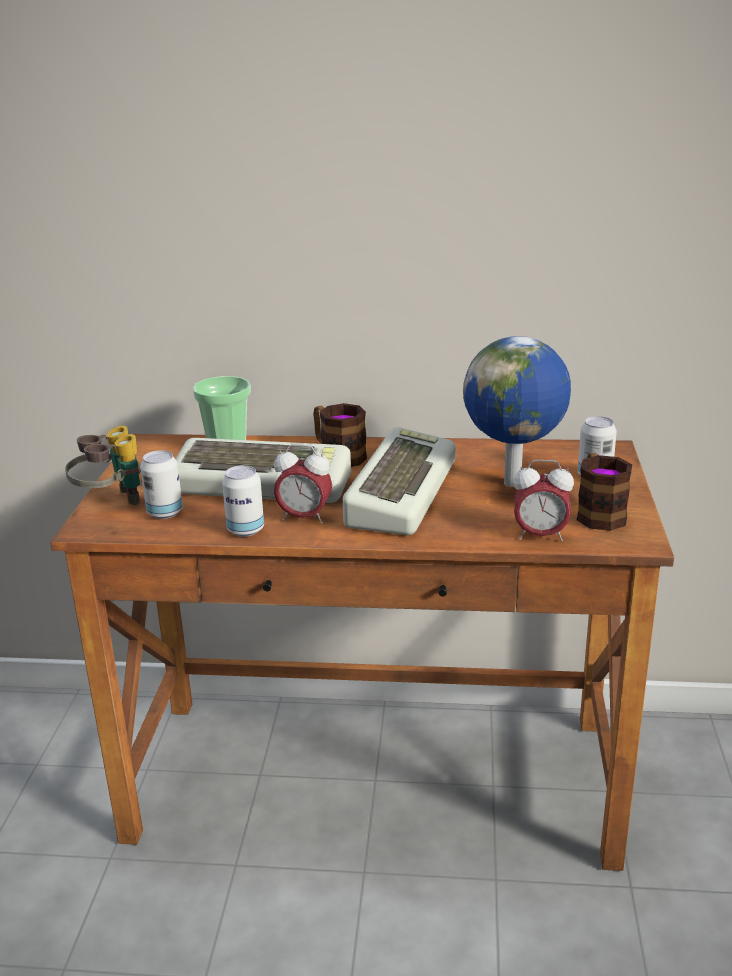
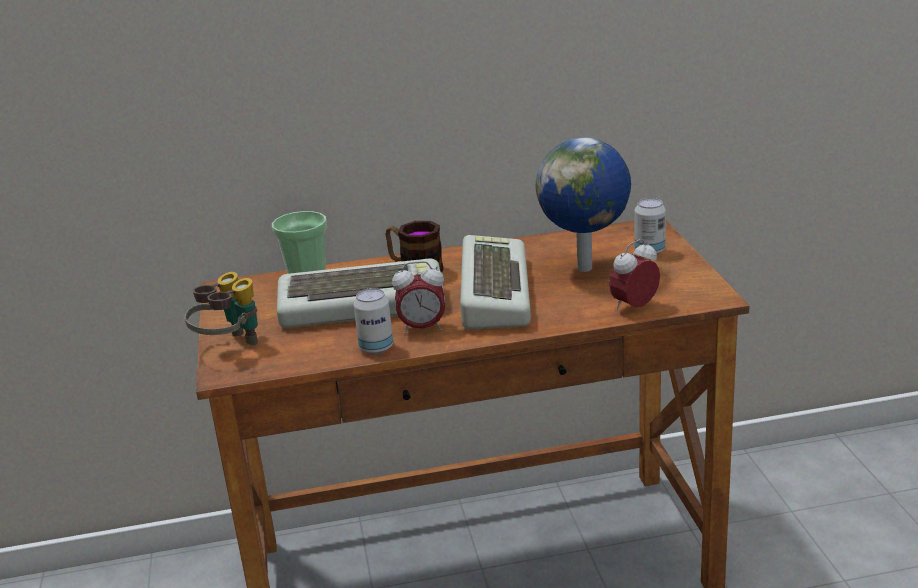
camera: 15 degrees left, 0 degrees up
can [140,450,183,519] -> none
alarm clock [513,460,574,542] -> alarm clock turned 150 degrees clockwise [609,239,660,311]
mug [577,453,632,531] -> none

